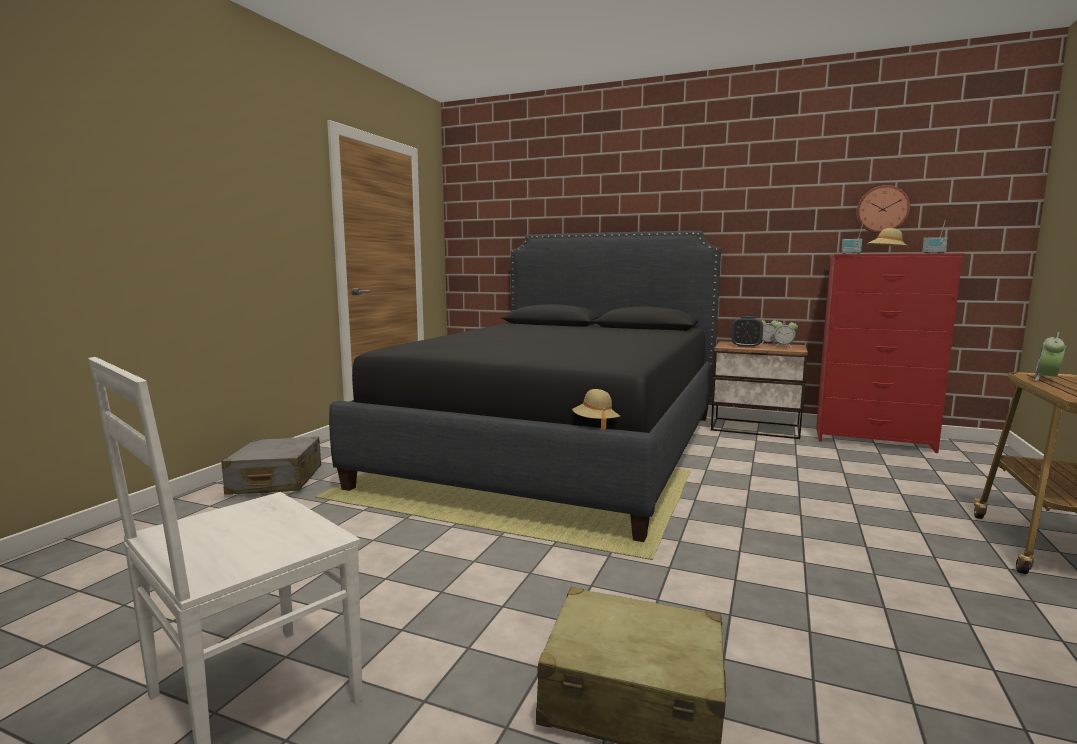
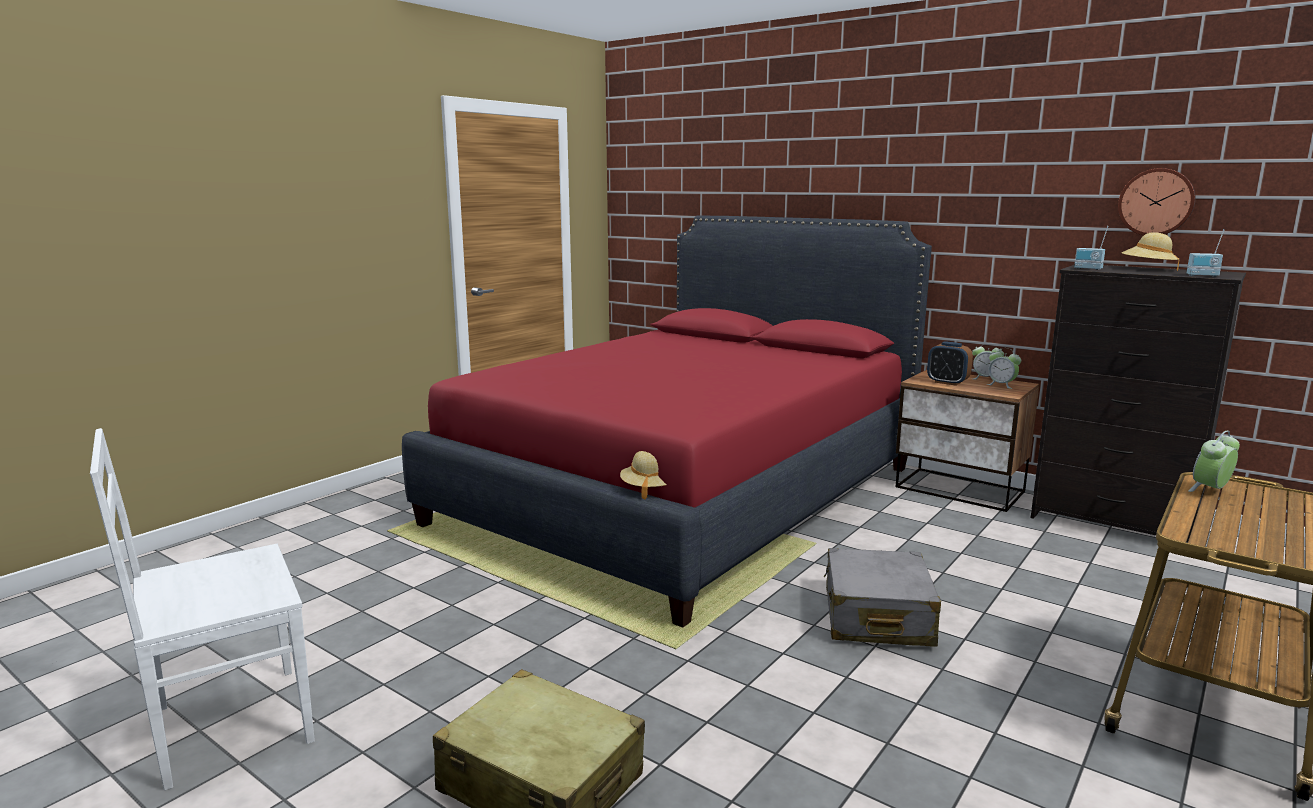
camera: 15 degrees right, 5 degrees up
grey suitcase [221,437,321,495] -> grey suitcase moved to [824,548,941,647]
black bed [329,231,721,542] -> red bed [402,216,932,628]
red dresser [816,253,964,453] -> black dresser [1031,265,1246,542]

